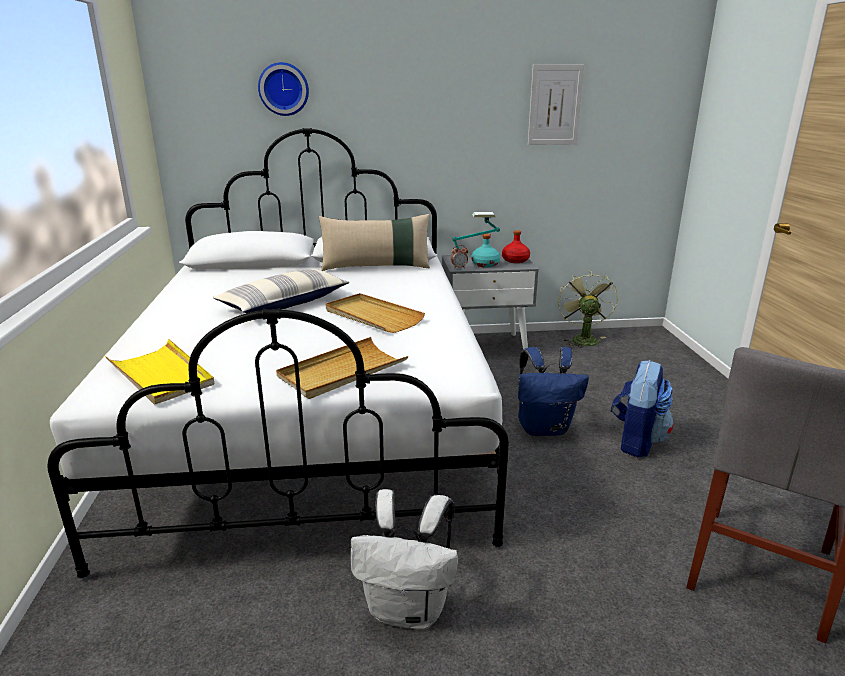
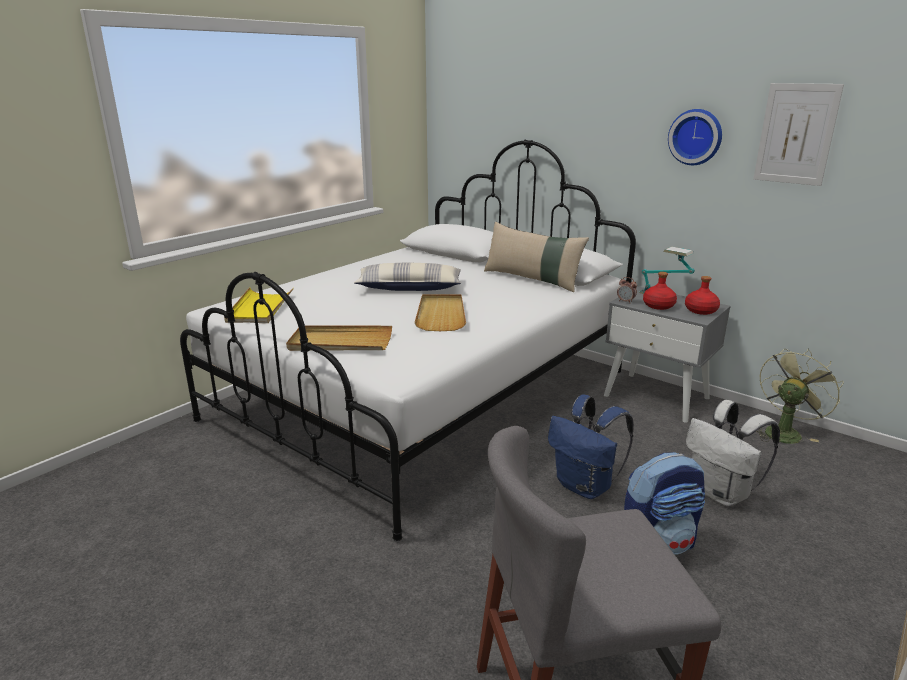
camera: 45 degrees right, 0 degrees up
wall clock [258,62,309,116] -> wall clock moved to [668,109,722,165]
white backpack [351,489,458,629] -> white backpack moved to [686,400,780,506]
turquoise bottle [471,234,500,268] -> red bottle [643,272,677,310]

